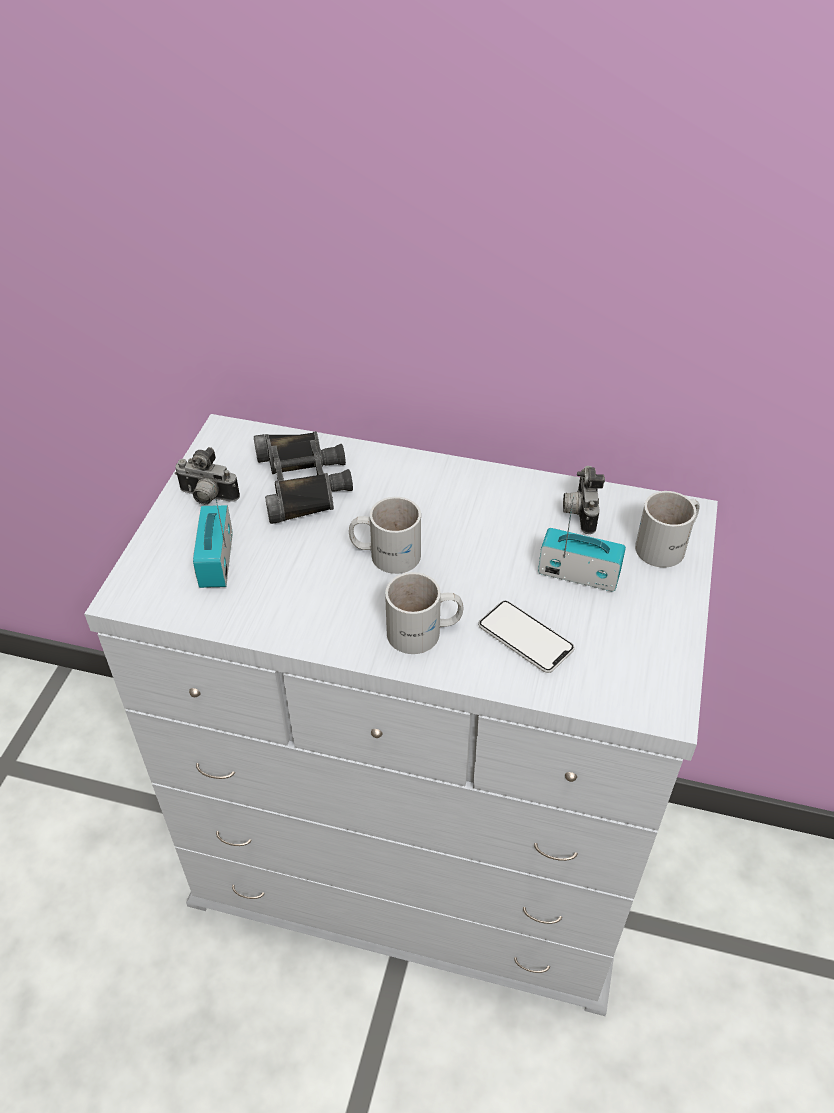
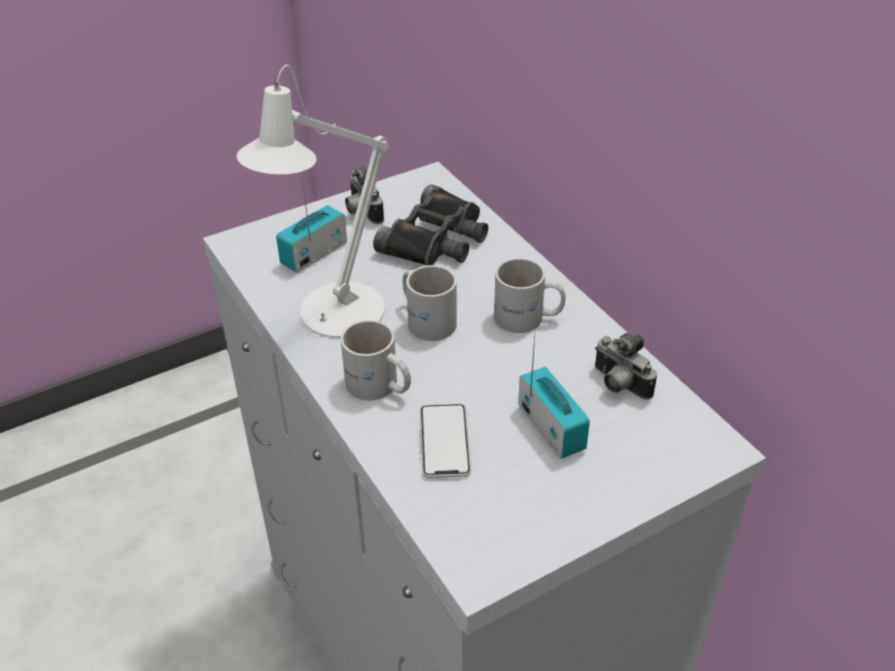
camera: 45 degrees right, 5 degrees down
camera [563,466,605,534] -> camera turned 90 degrees counterclockwise [595,333,657,400]
white mug [635,491,700,568] -> white mug moved to [494,258,566,333]
none -> white table lamp [237,65,389,338]

